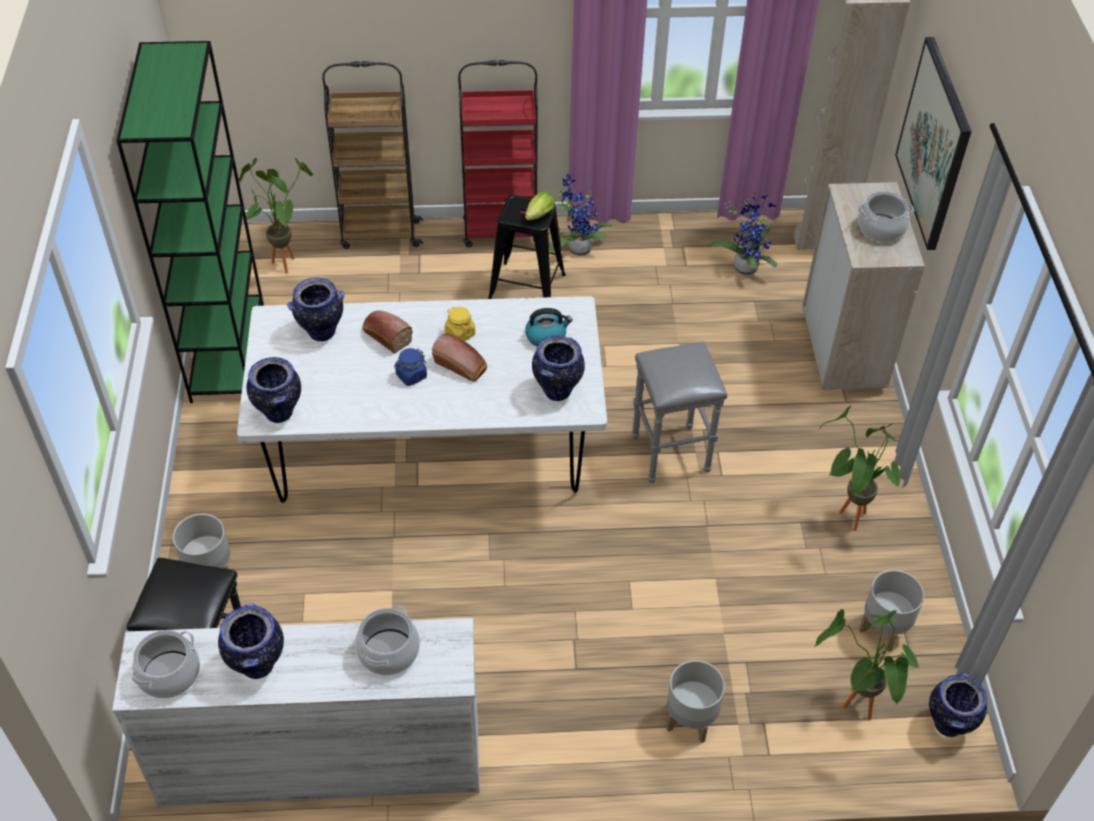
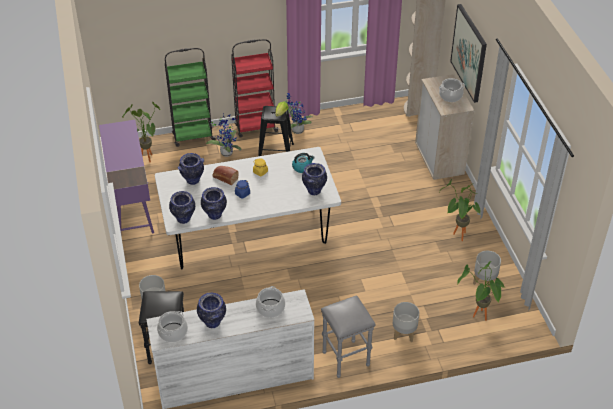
camera: 10 degrees left, 5 degrees down
green bookcase [116,41,264,403] -> purple desk [99,120,154,234]
brown cart [322,61,423,249] -> green cart [165,48,217,147]
bread [432,333,487,382] -> none
grey stool [632,342,727,483] -> grey stool moved to [321,295,376,378]
potted plant [709,193,777,275] -> potted plant moved to [206,113,242,157]
vase [929,673,987,737] -> vase moved to [201,187,227,220]

